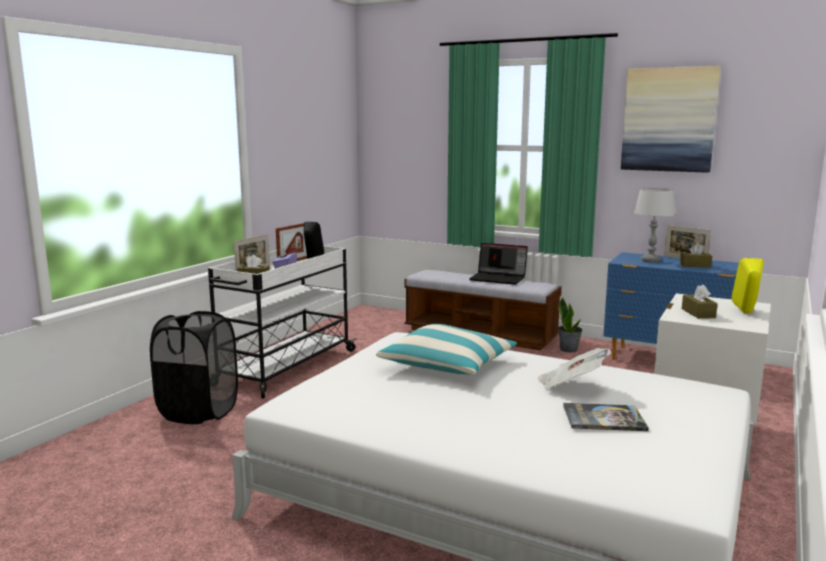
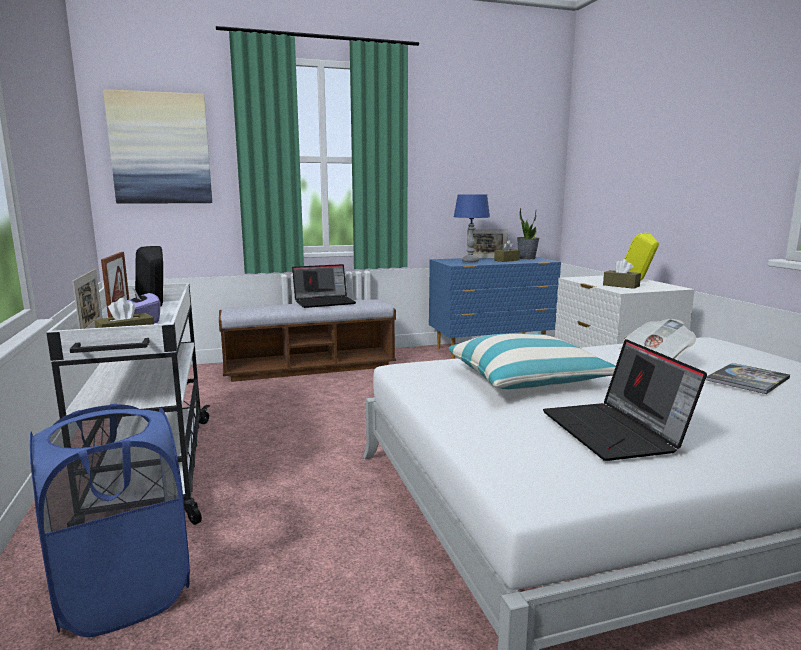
camera: 45 degrees left, 0 degrees up
black laundry basket [150,311,238,424] -> blue laundry basket [30,404,190,637]
potted plant [558,298,583,353] -> potted plant moved to [517,208,540,259]
picture [621,66,721,173] -> picture moved to [103,89,212,204]
grey table lamp [634,188,676,262] -> blue table lamp [454,194,490,262]
none -> laptop [543,339,707,461]

